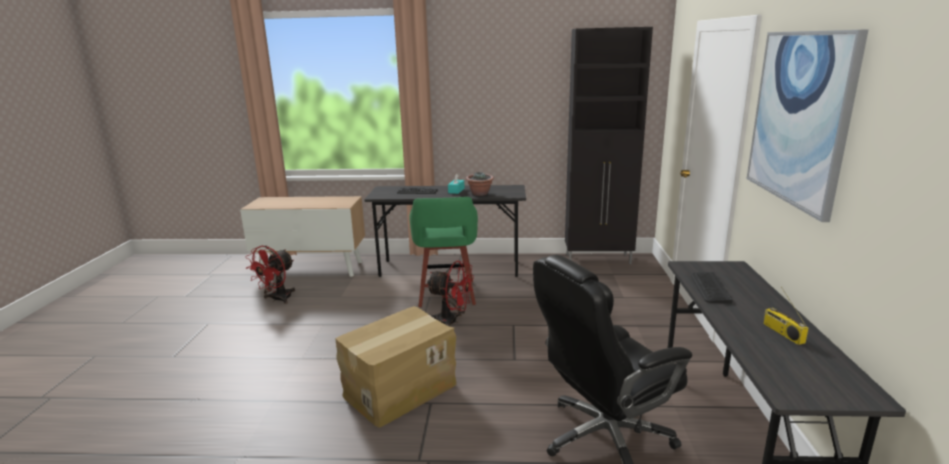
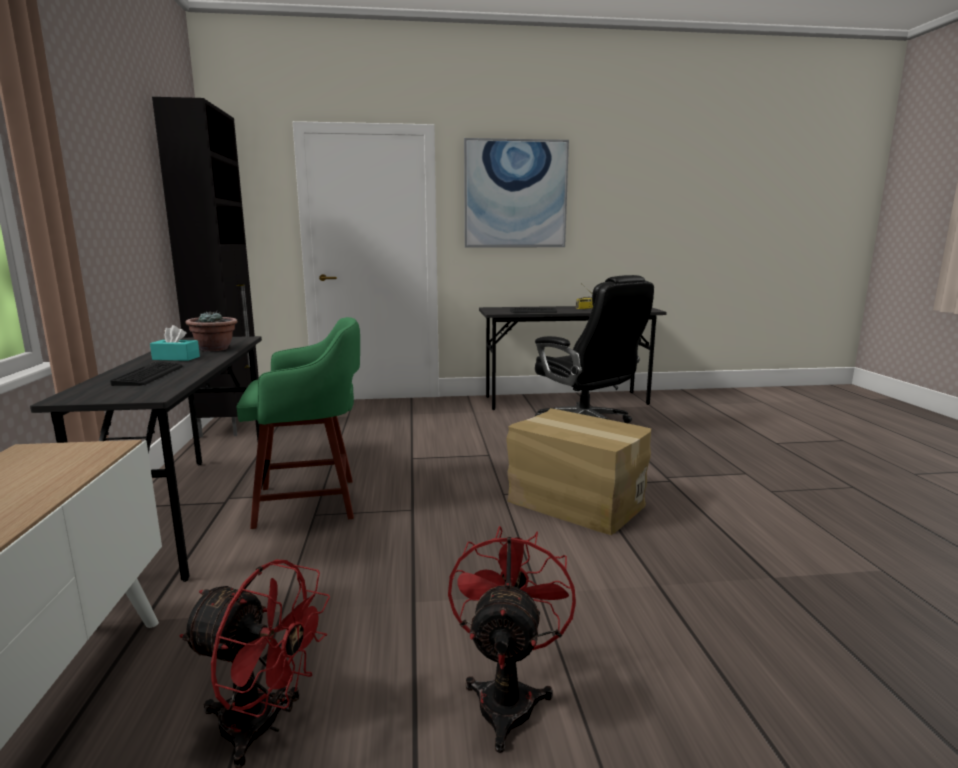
camera: 100 degrees left, 5 degrees down
red fan [426,261,474,327] -> red fan moved to [448,526,576,753]

